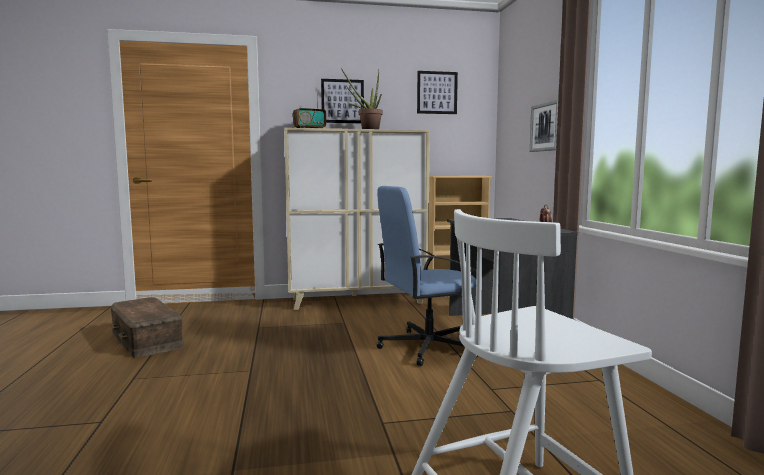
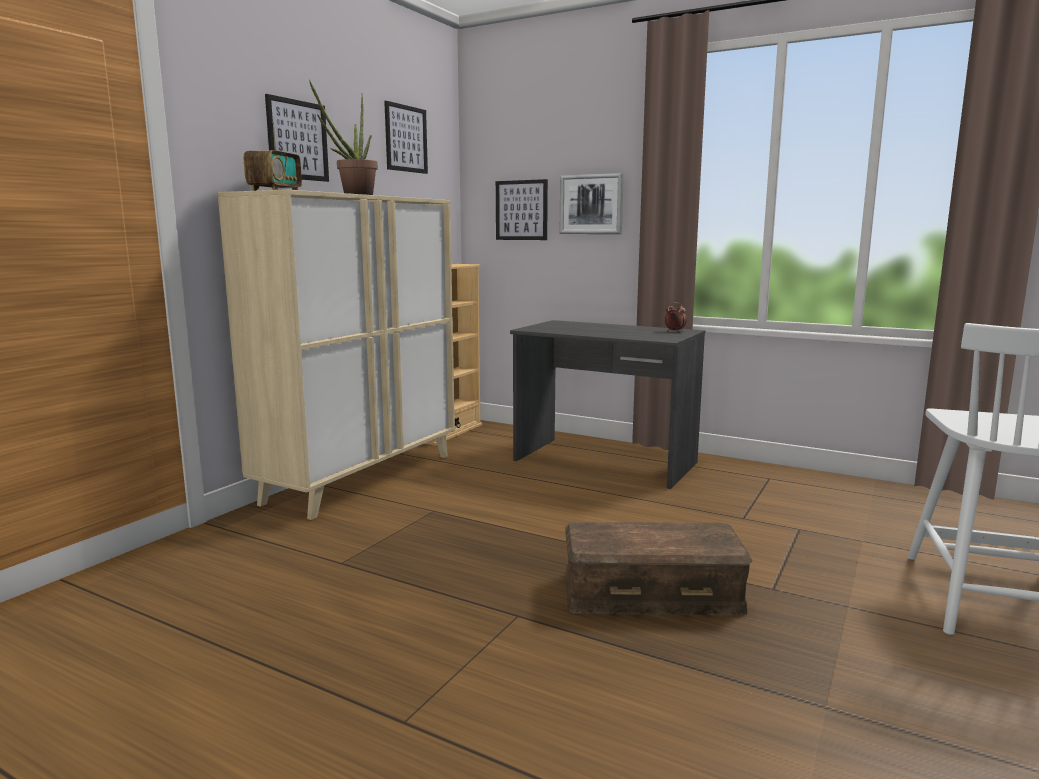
camera: 50 degrees left, 5 degrees up
brown storage box [111,297,184,358] -> brown storage box moved to [565,521,752,616]
blue office chair [377,186,478,366] -> none
none -> picture [496,179,548,240]

